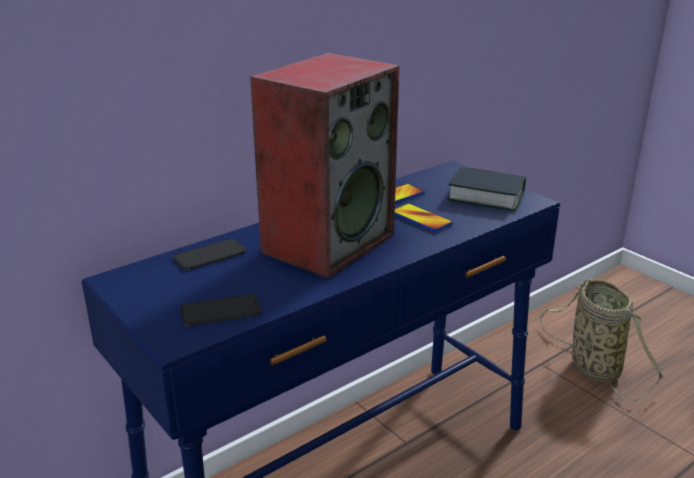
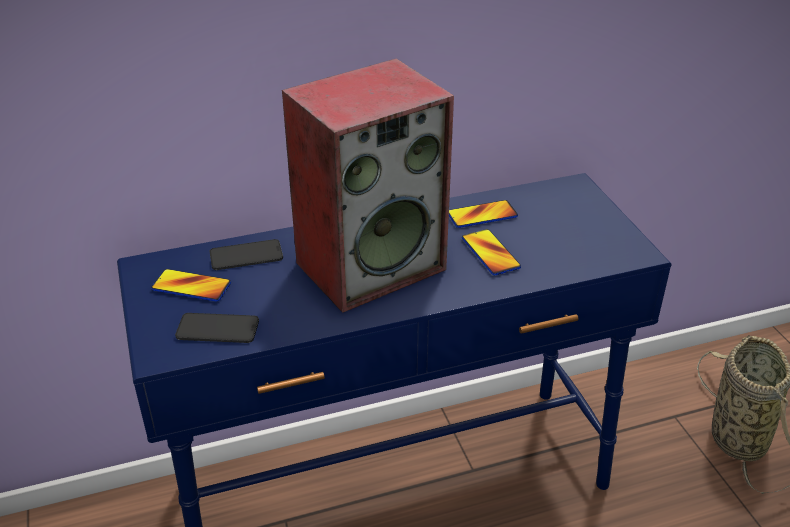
camera: 20 degrees right, 10 degrees up
book [447,167,526,211] -> none
none -> phone [151,269,231,302]

